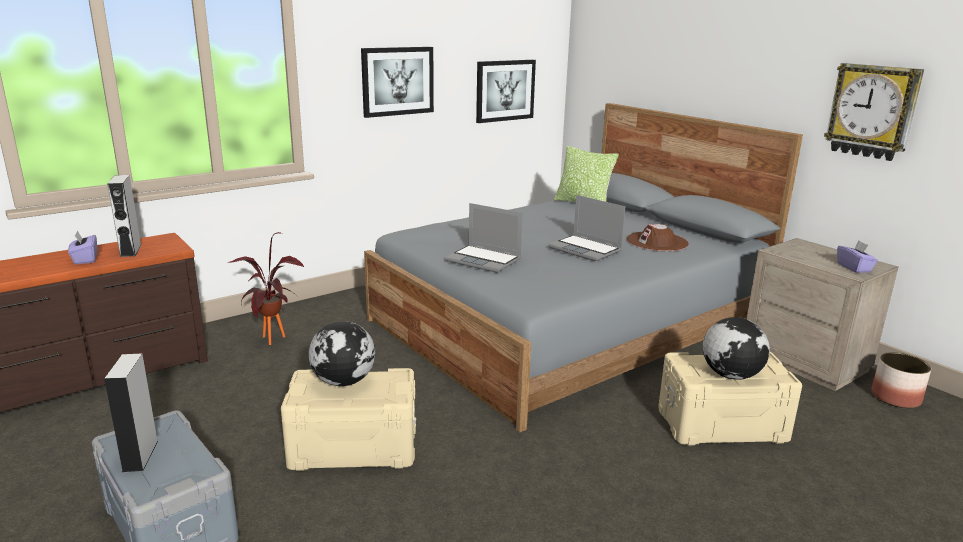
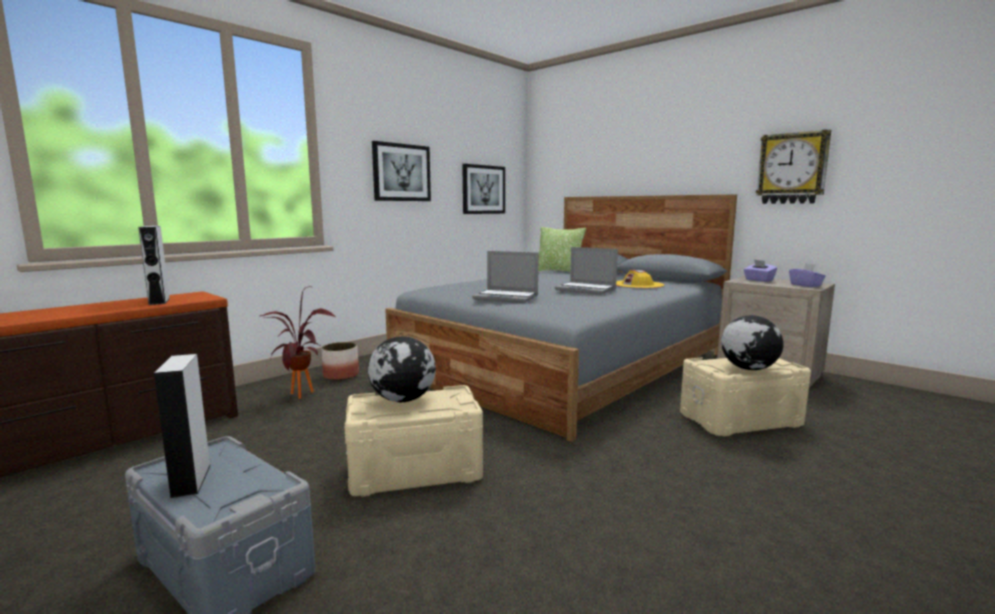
camera: 10 degrees left, 10 degrees down
purple tissue box [68,230,97,264] -> purple tissue box moved to [744,260,777,282]
brown hat [627,224,689,251] -> yellow hat [616,270,664,289]
planter [871,352,931,408] -> planter moved to [321,342,359,380]

